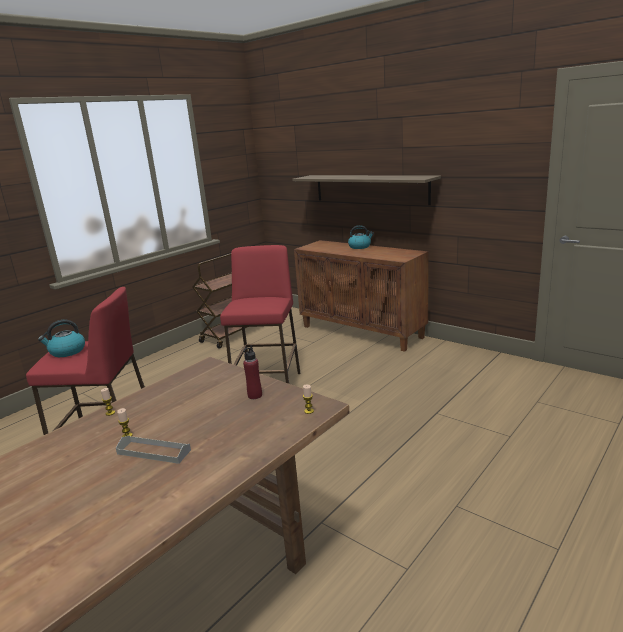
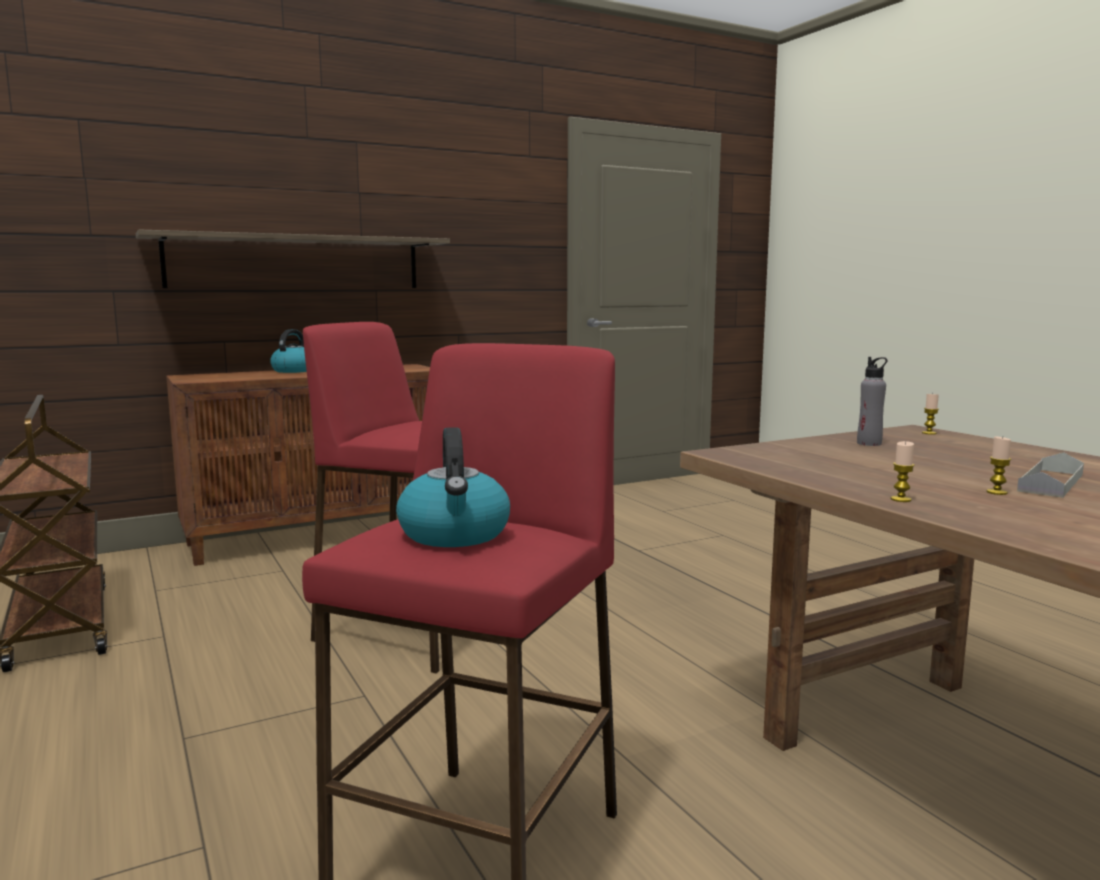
camera: 70 degrees left, 10 degrees down
red bottle [243,345,262,399] -> grey bottle [857,357,887,446]

